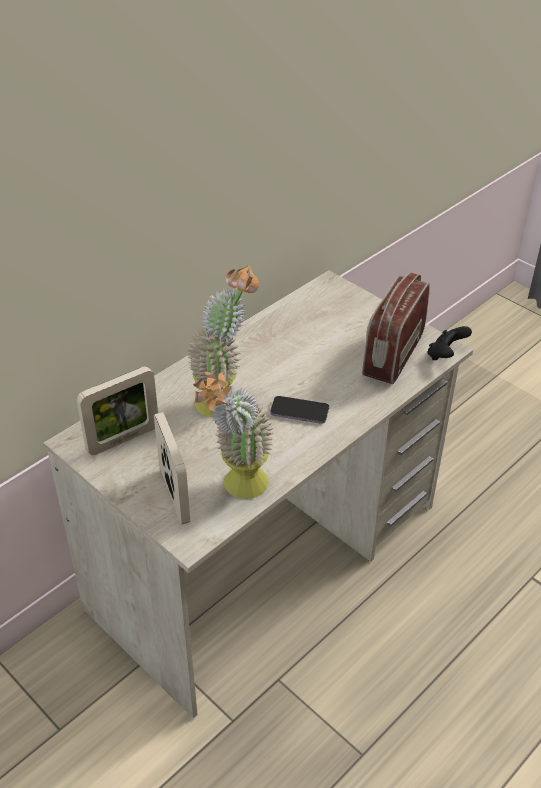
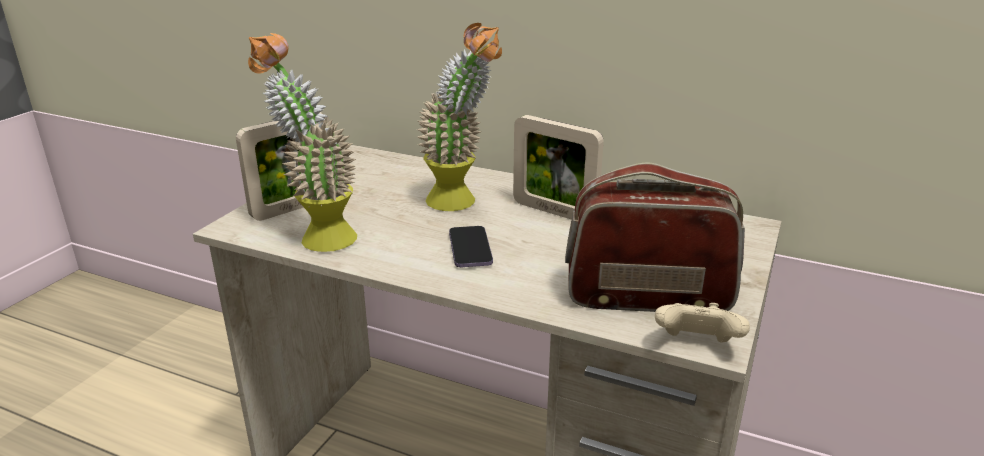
camera: 70 degrees right, 15 degrees down
picture frame [77,366,158,455] -> picture frame moved to [513,115,604,219]
black game controller [427,326,472,360] -> beige game controller [655,303,750,343]

